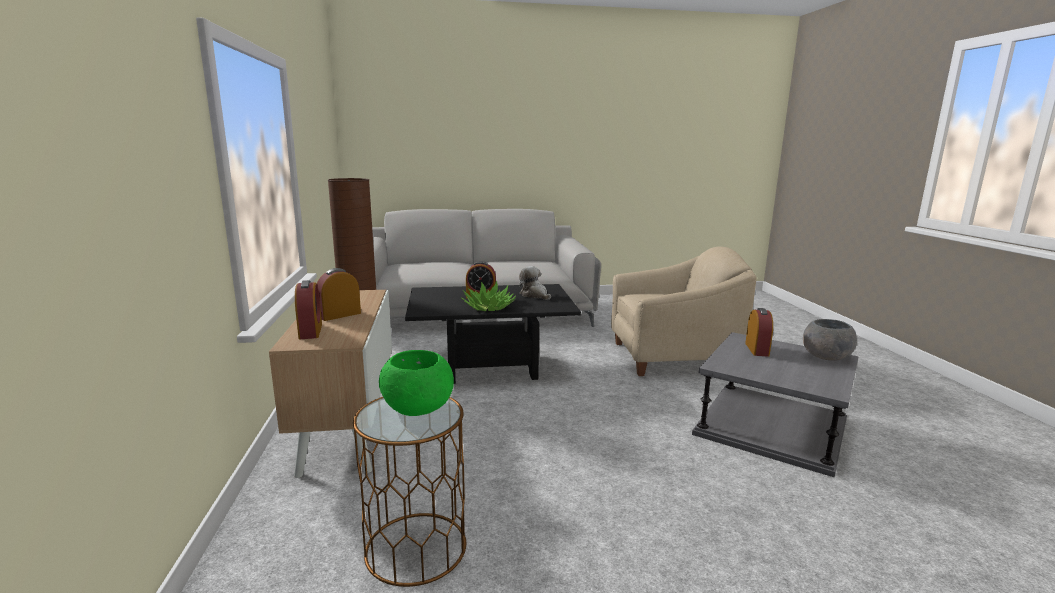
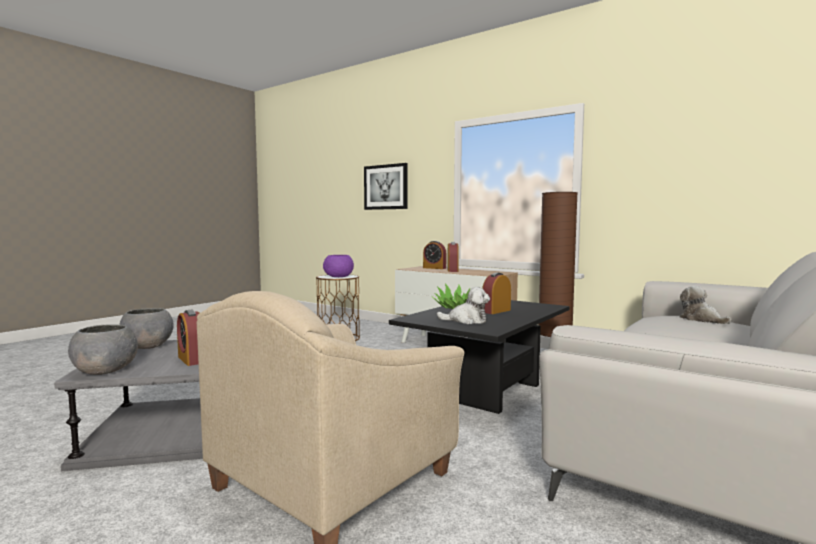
camera: 135 degrees right, 10 degrees down
green bowl [379,350,454,416] -> purple bowl [323,255,354,277]
none -> grey bowl [119,308,174,349]
none -> picture [364,163,408,210]
none -> plush toy [679,286,732,324]

